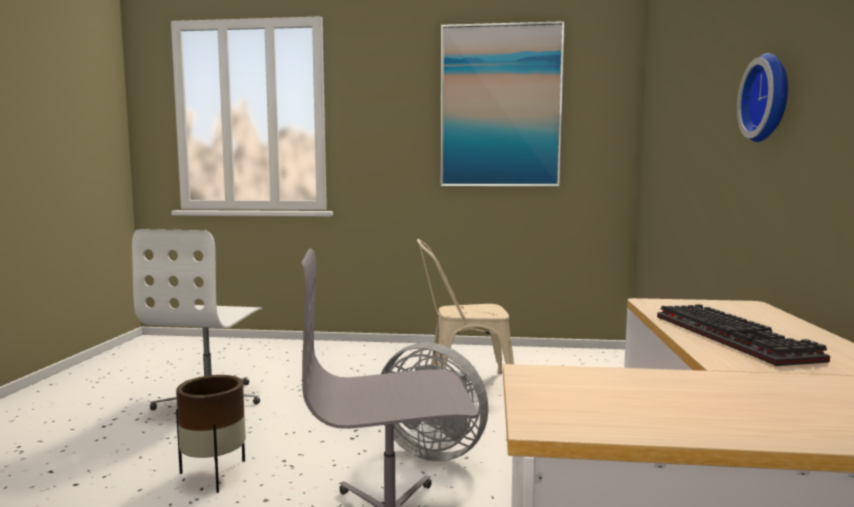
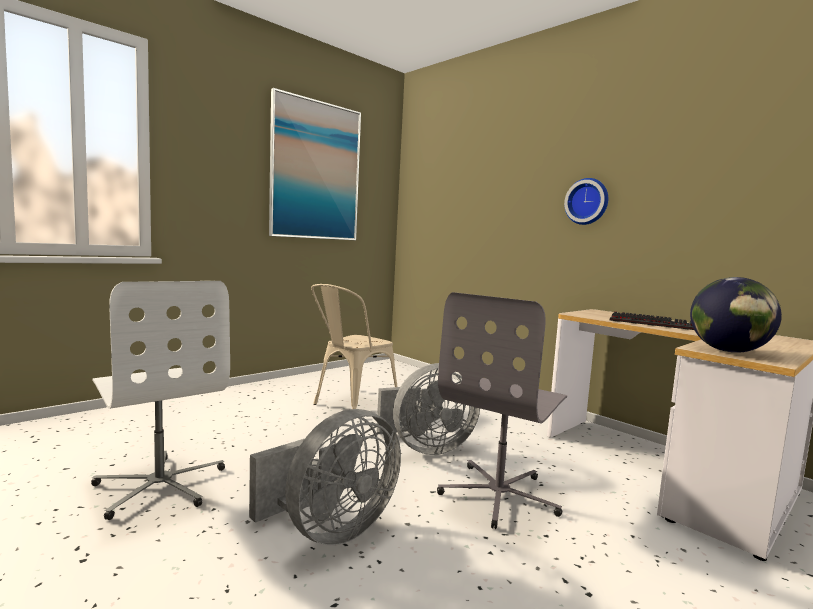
camera: 50 degrees left, 0 degrees up
brown planter [176,375,246,493] -> grey fan [249,409,401,545]
none -> globe [690,277,782,353]

